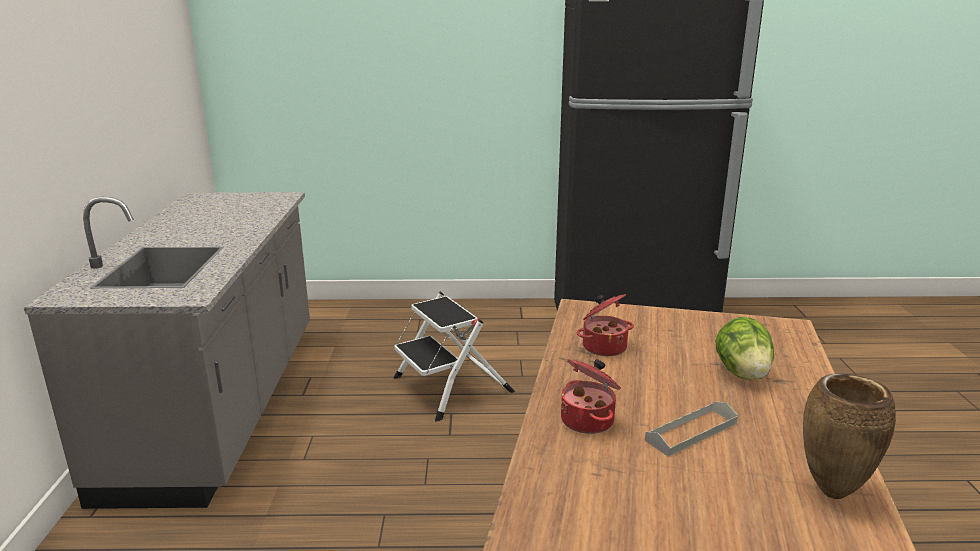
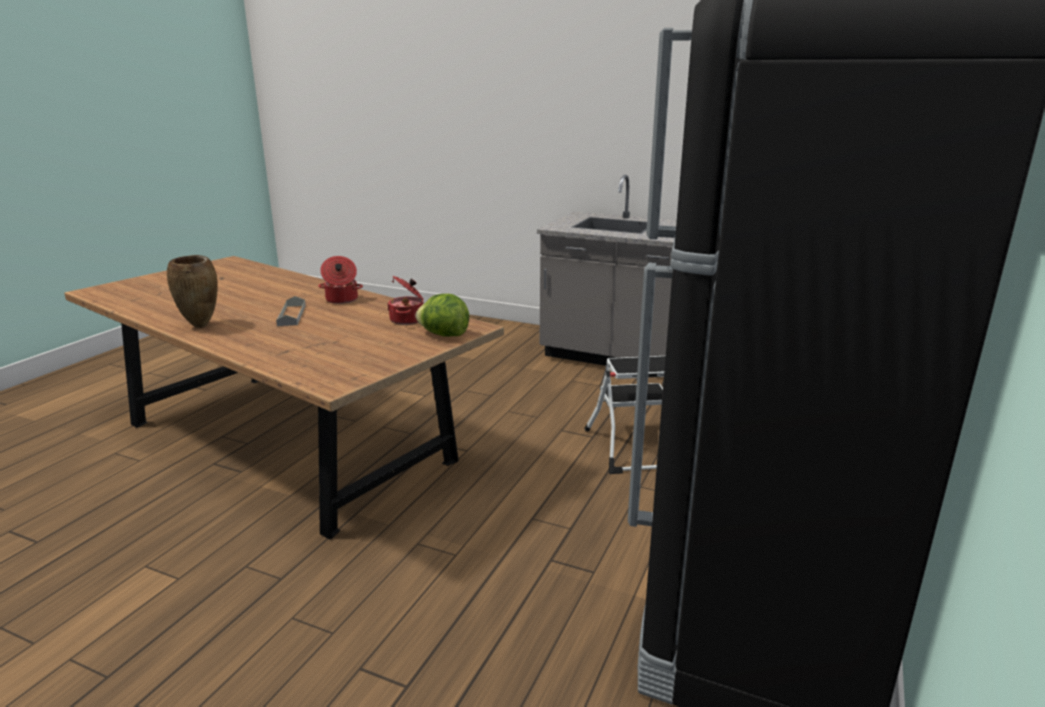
camera: 115 degrees right, 0 degrees up
lettuce [715,316,774,380] -> lettuce moved to [415,294,469,337]

